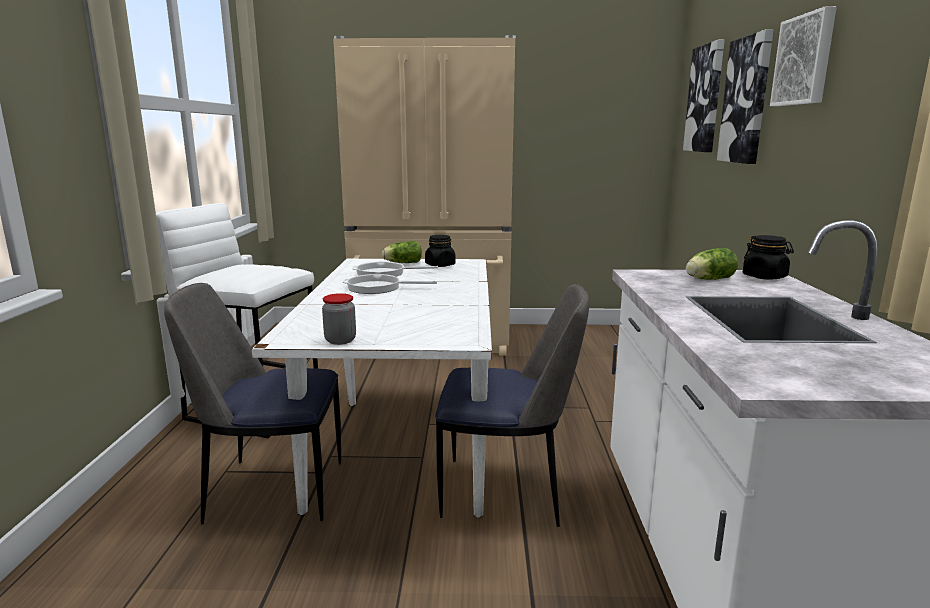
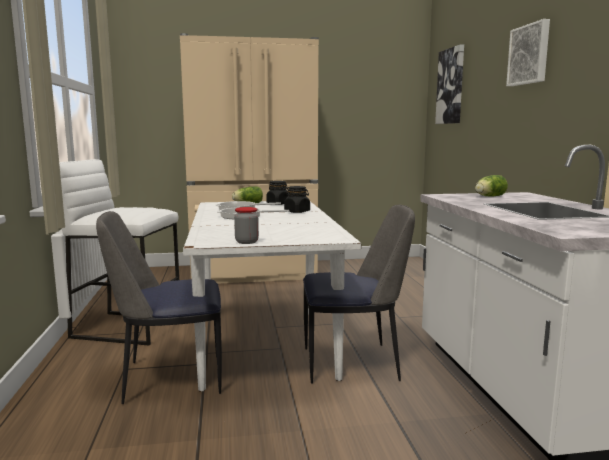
camera: 10 degrees left, 5 degrees down
picture [717,29,774,164] -> none
black jar [743,235,794,280] -> black jar moved to [284,186,310,213]

